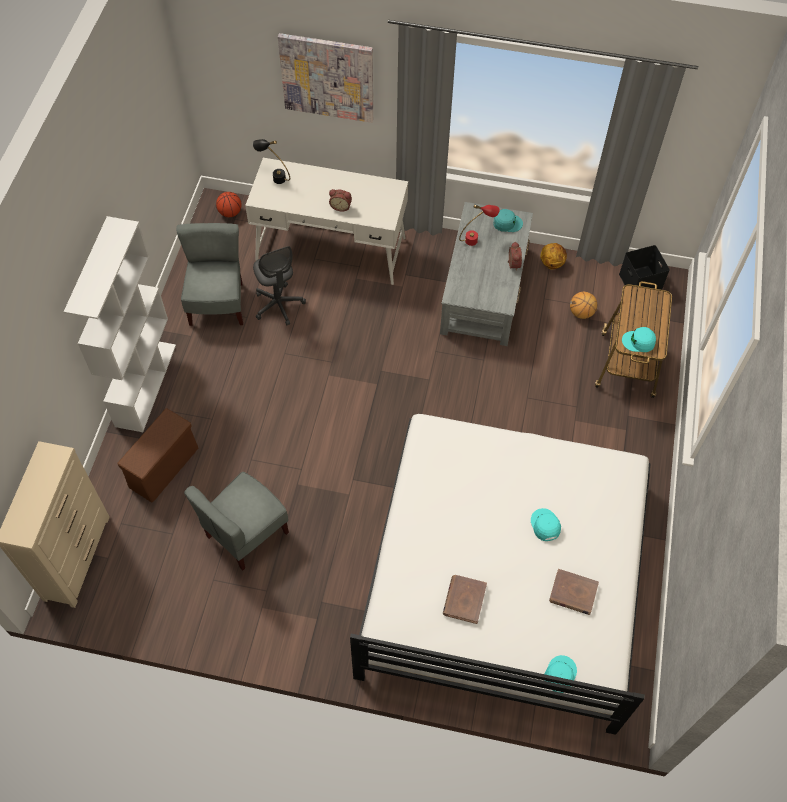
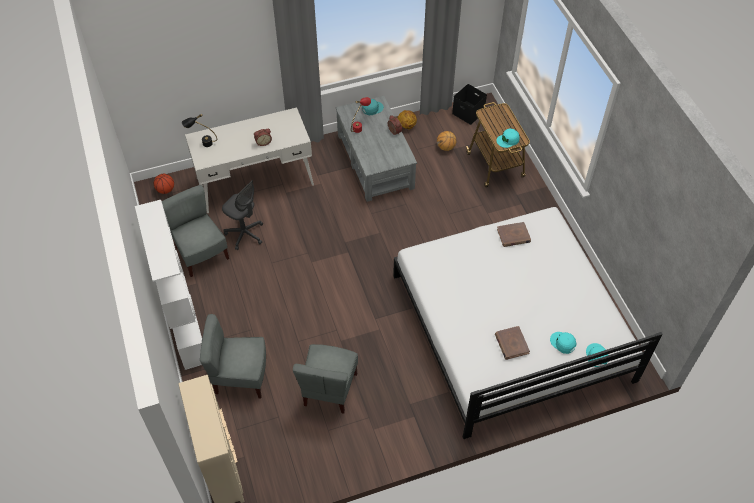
camera: 30 degrees left, 5 degrees down
brown storage box [118,408,198,502] -> grey chair [200,314,266,398]
picture [278,33,373,123] -> none
turquoise cap [531,508,561,541] -> turquoise cap moved to [550,332,577,354]
brown book [549,569,599,615] -> brown book moved to [497,222,531,247]

